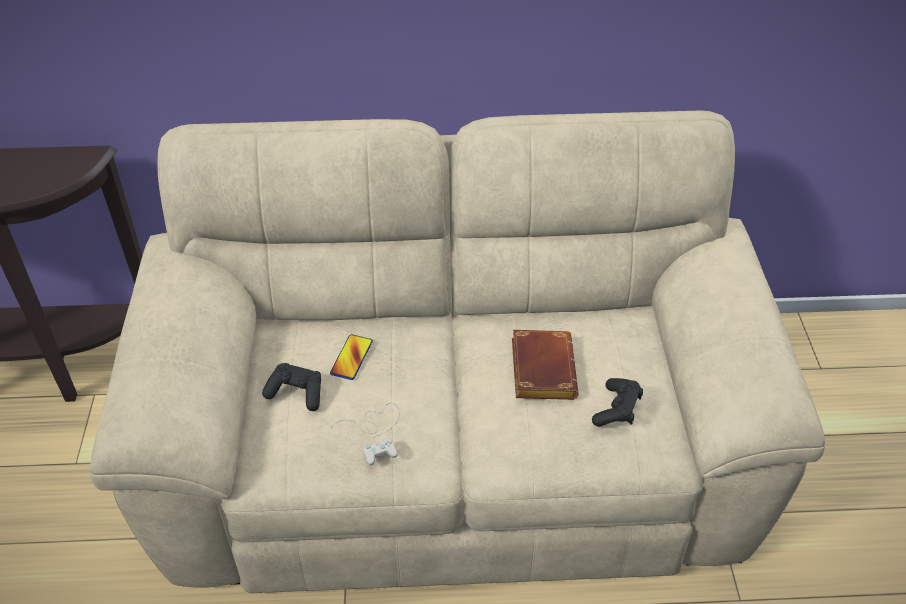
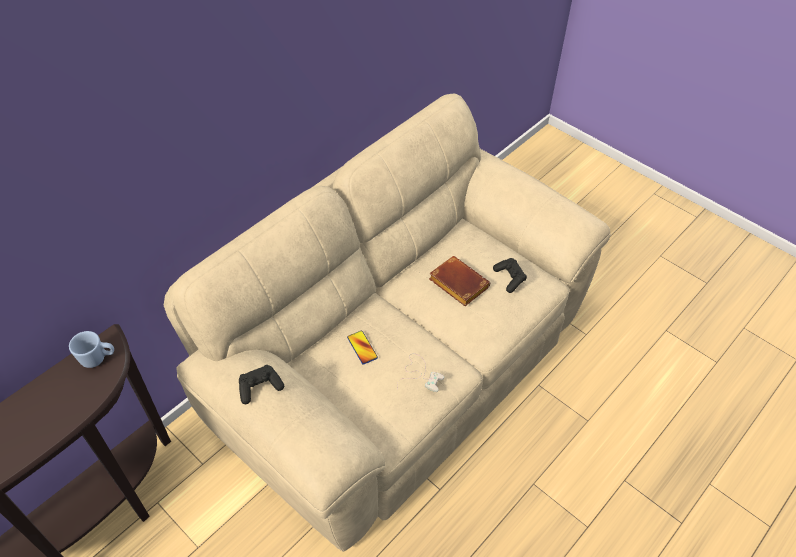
camera: 45 degrees left, 5 degrees up
black game controller [262,363,321,411] -> black game controller moved to [239,365,284,404]
none -> blue mug [69,331,114,368]

